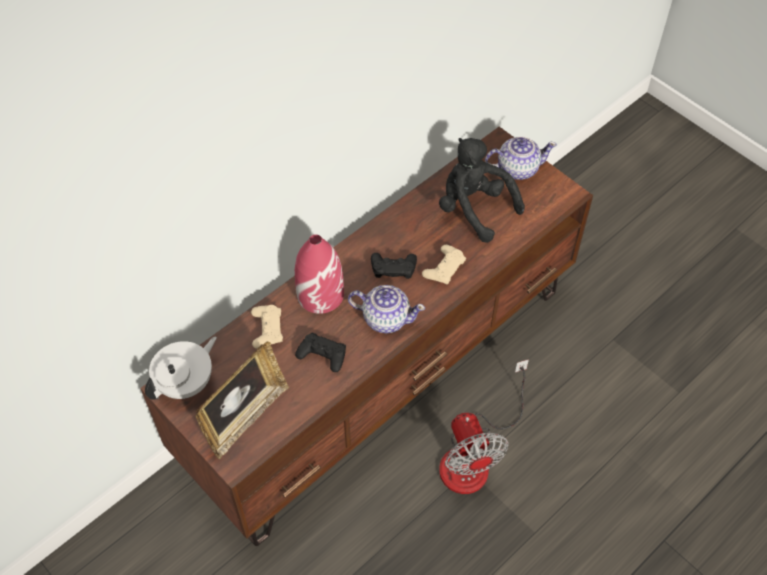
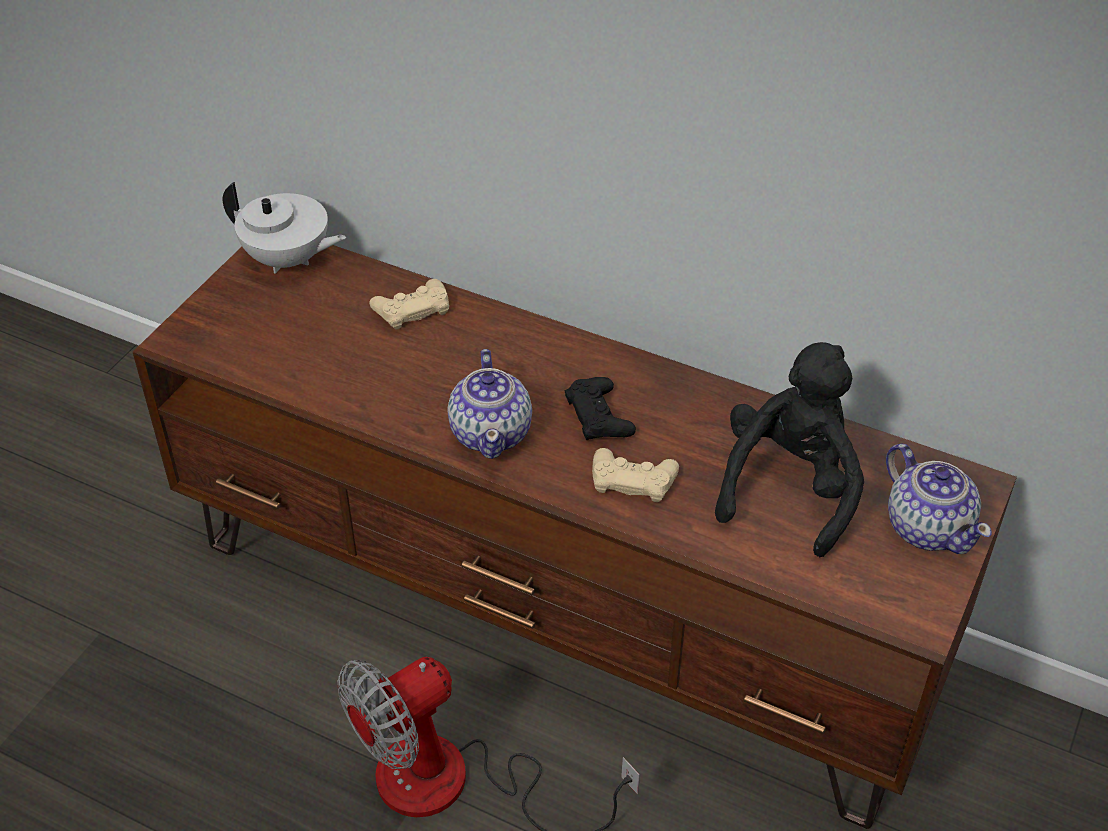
camera: 70 degrees right, 10 degrees down
picture frame [195,342,289,459] -> none
red vase [295,234,344,314] -> none
black game controller [295,332,346,372] -> none

